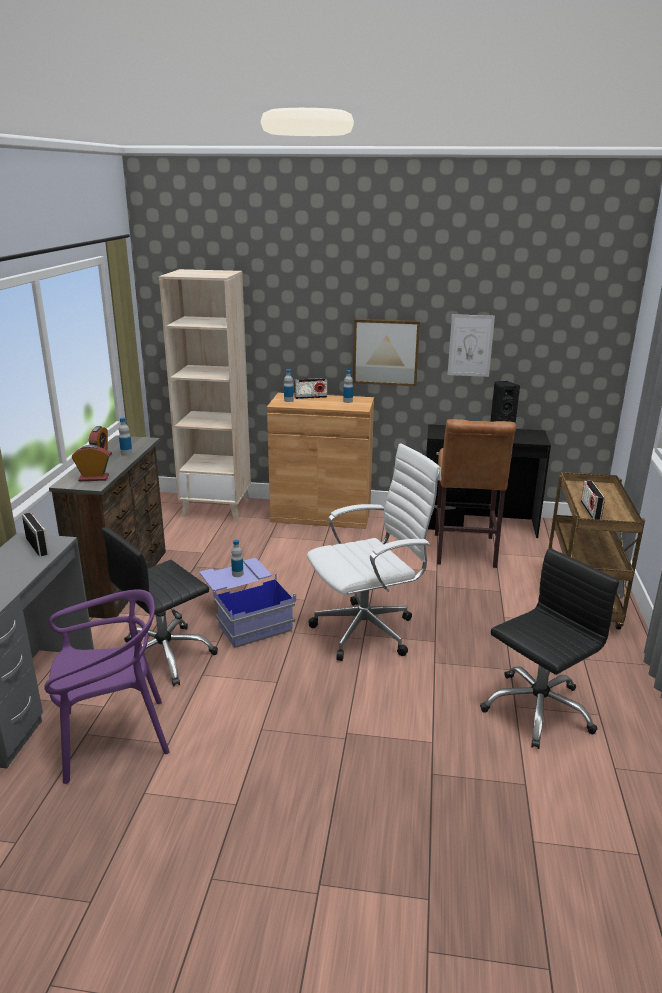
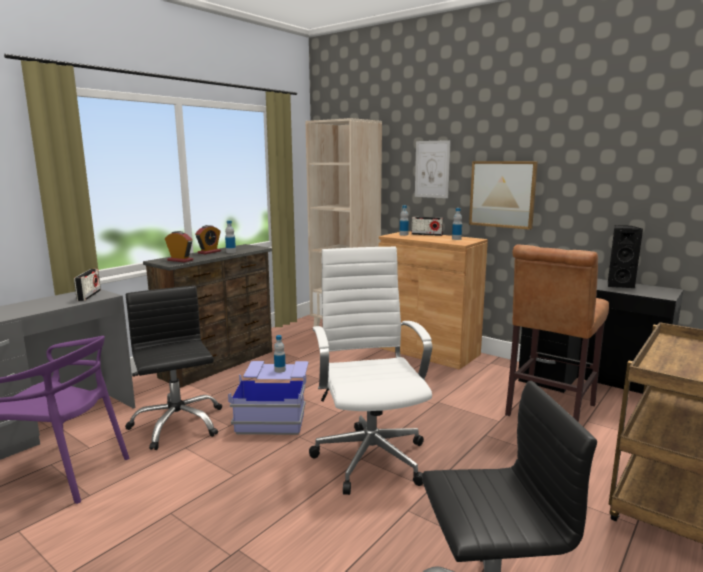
camera: 30 degrees right, 10 degrees down
black office chair [102,527,218,686] -> black office chair turned 75 degrees clockwise [125,286,222,450]
white office chair [307,443,441,661] -> white office chair turned 105 degrees counterclockwise [309,246,432,495]
picture [447,314,495,377] -> picture moved to [415,140,451,198]
radio [581,481,605,520] -> none

